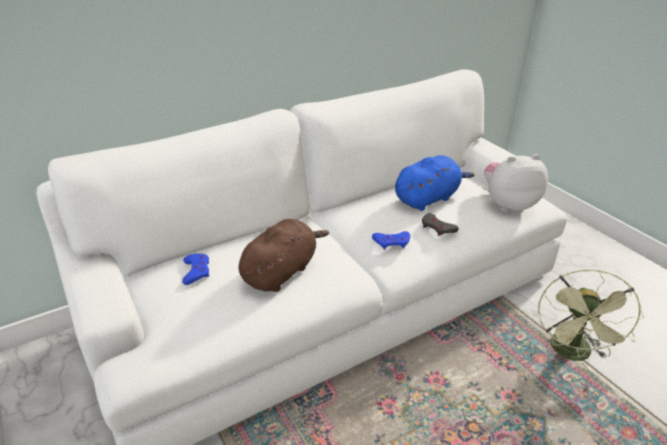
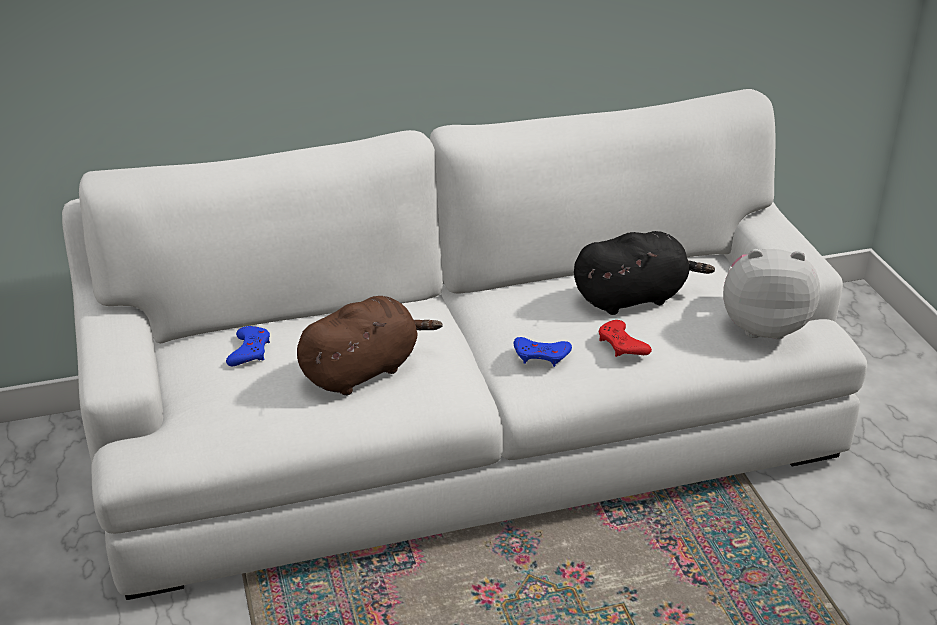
camera: 15 degrees right, 0 degrees up
blue plush toy [395,155,475,211] -> black plush toy [574,231,715,315]
grey game controller [422,213,459,236] -> red game controller [599,320,652,357]
green fan [538,270,644,361] -> none

